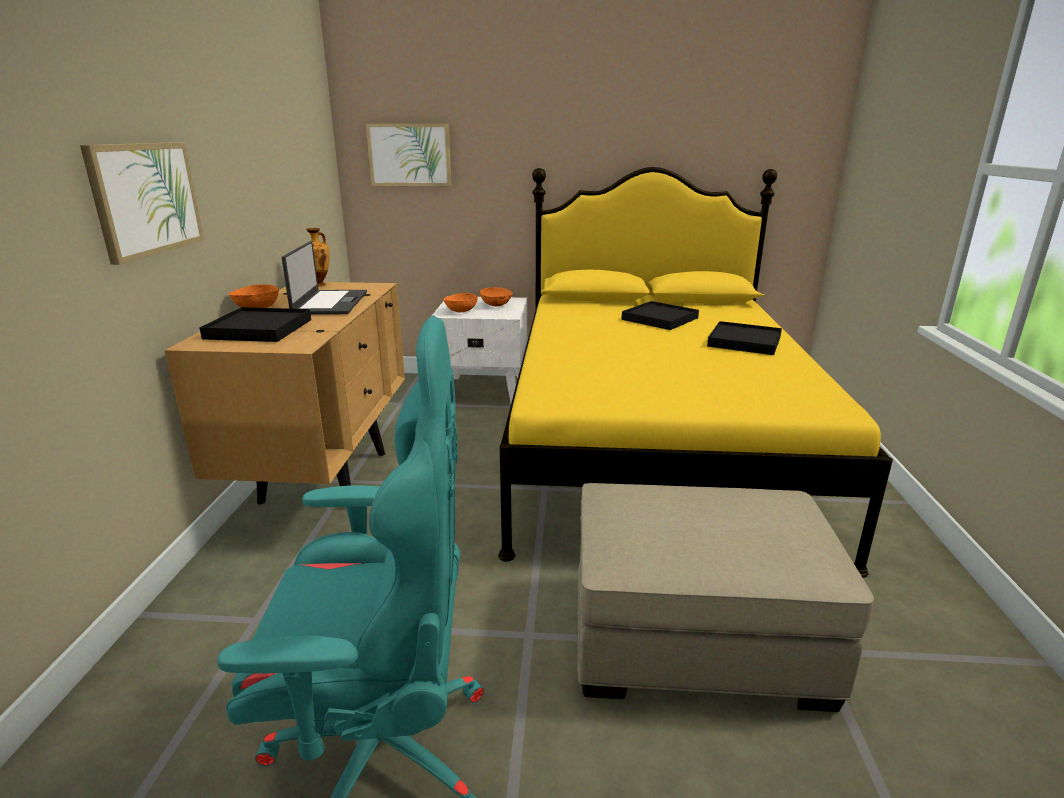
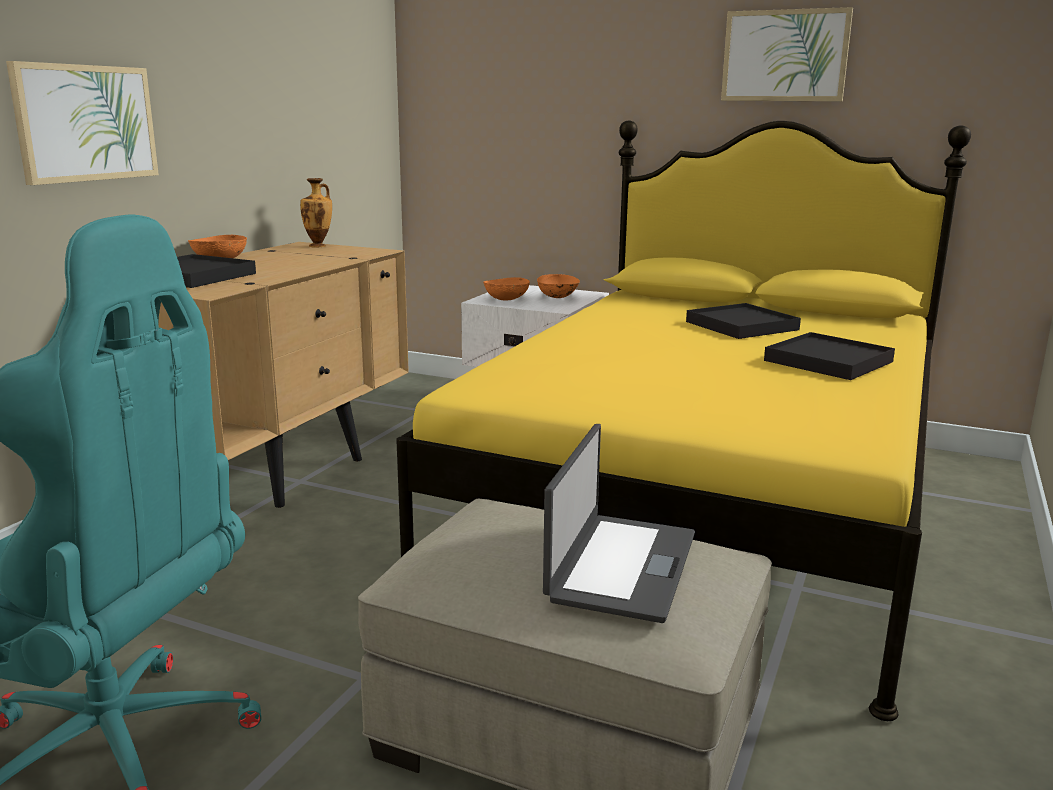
camera: 20 degrees right, 5 degrees down
laptop [282,241,367,315] -> laptop moved to [543,424,695,623]
picture [366,123,452,186] -> picture moved to [721,7,853,101]

